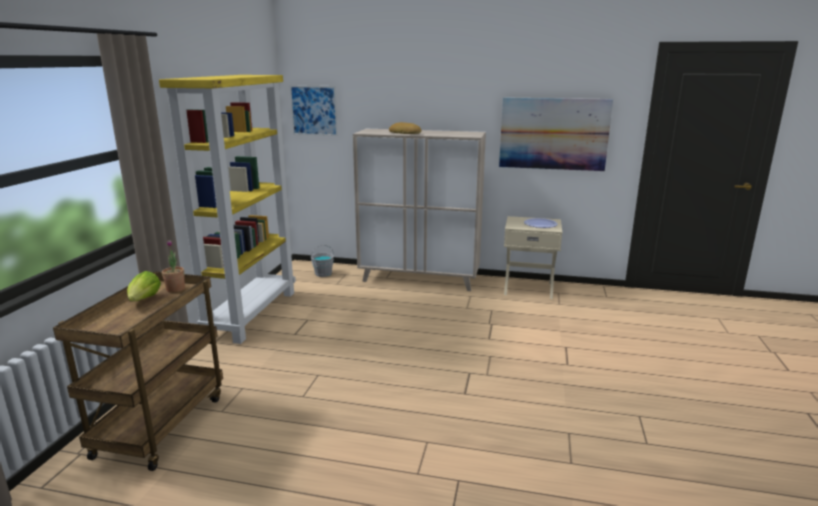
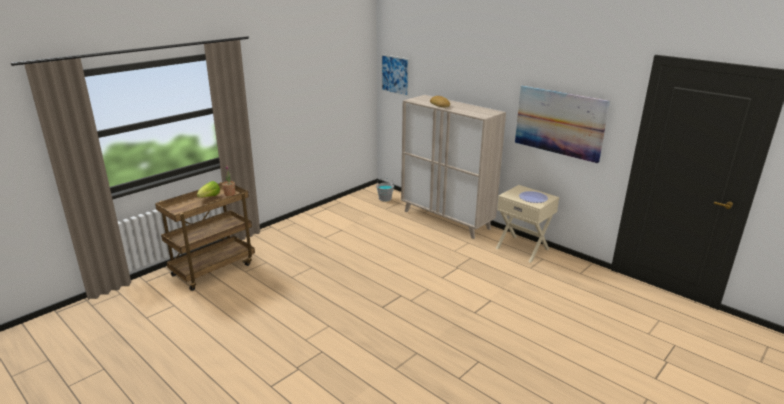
camera: 30 degrees right, 5 degrees up
yellow bookcase [159,75,296,344] -> none

